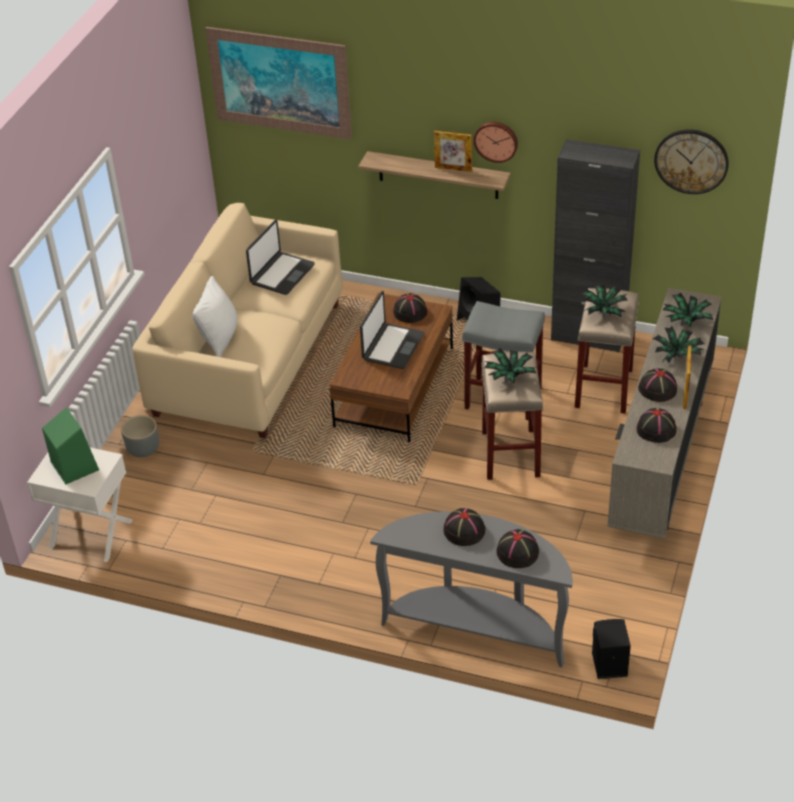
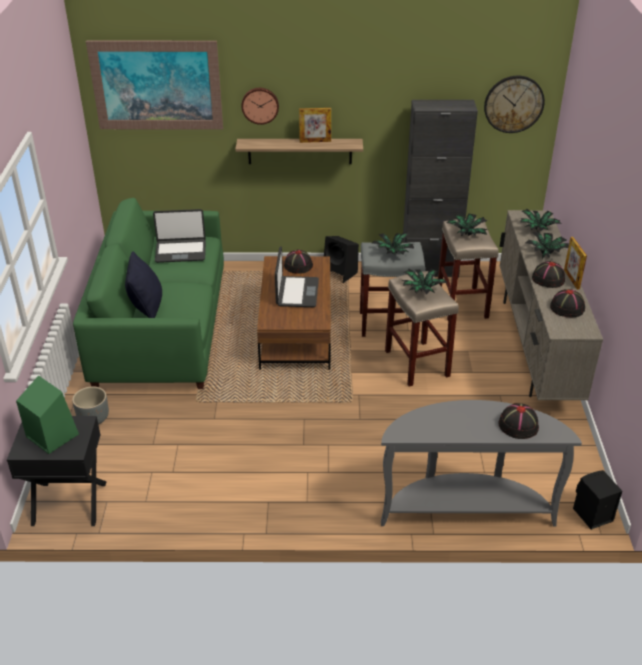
camera: 20 degrees left, 5 degrees down
white nightstand [27,447,133,562] -> black nightstand [7,416,106,526]
beige sofa [132,203,343,438] -> green sofa [73,198,224,389]
white pillow [193,276,238,357] -> black pillow [125,251,162,318]
laptop [246,220,315,295] -> laptop turned 75 degrees clockwise [153,209,206,263]
black hat [443,508,485,546] -> none
wall clock [474,122,518,163] -> wall clock moved to [241,88,279,125]
none -> potted plant [371,232,414,255]

